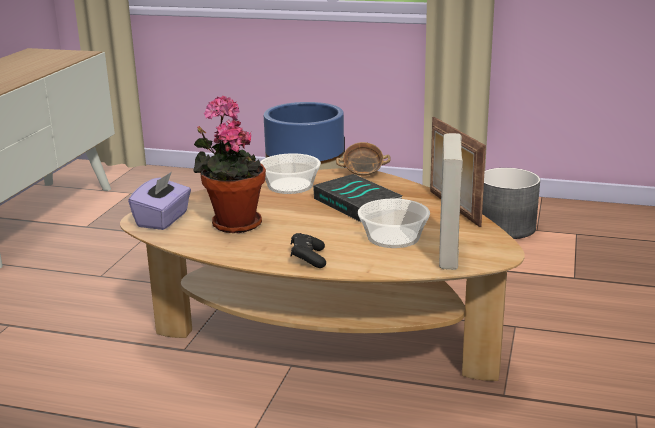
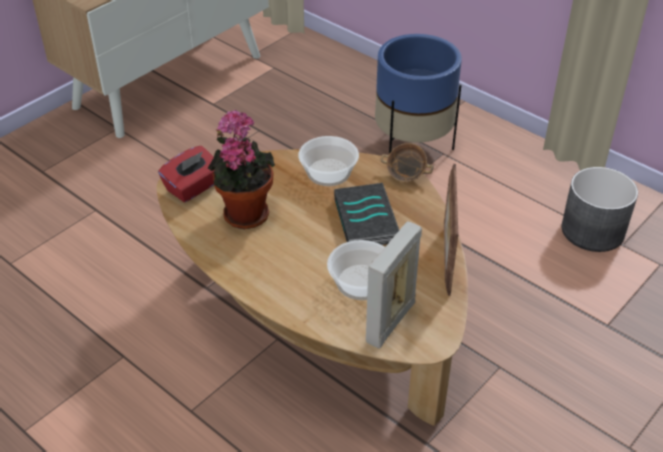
camera: 25 degrees right, 20 degrees up
purple tissue box [128,172,191,230] -> red tissue box [158,146,215,202]
black game controller [291,233,326,268] -> none

